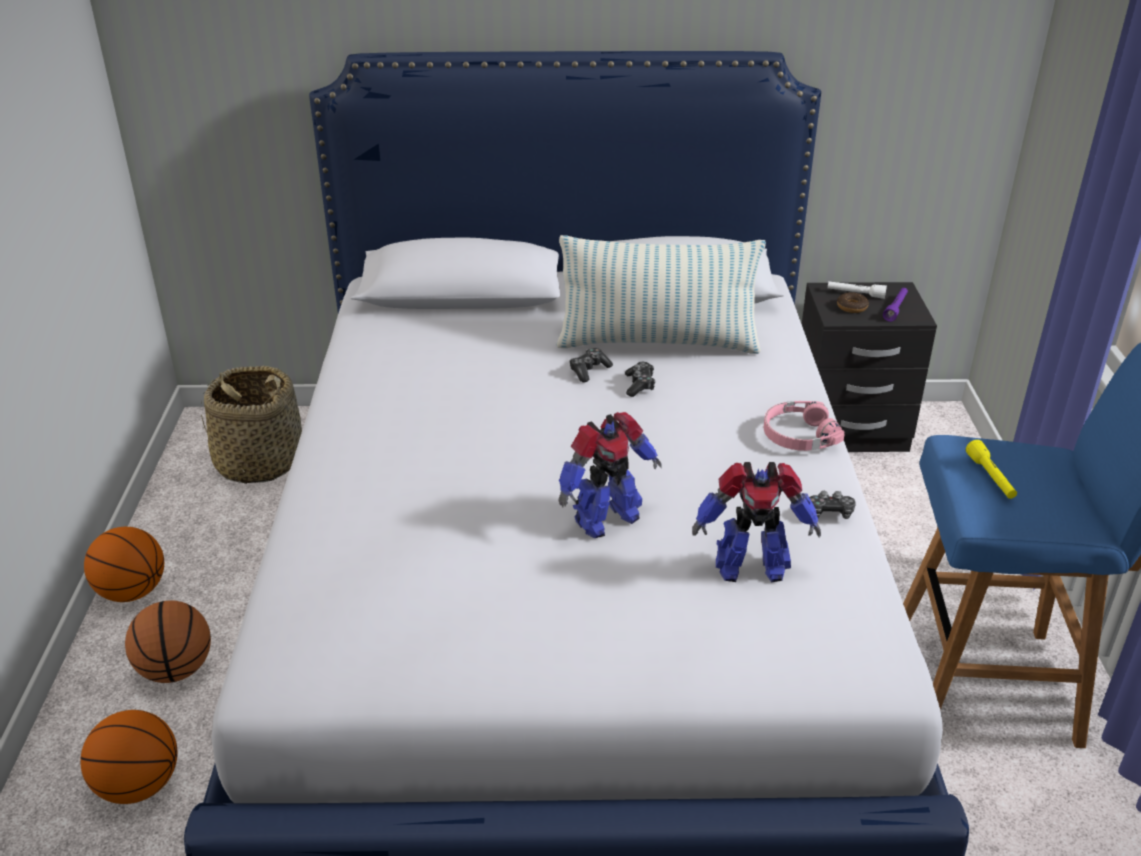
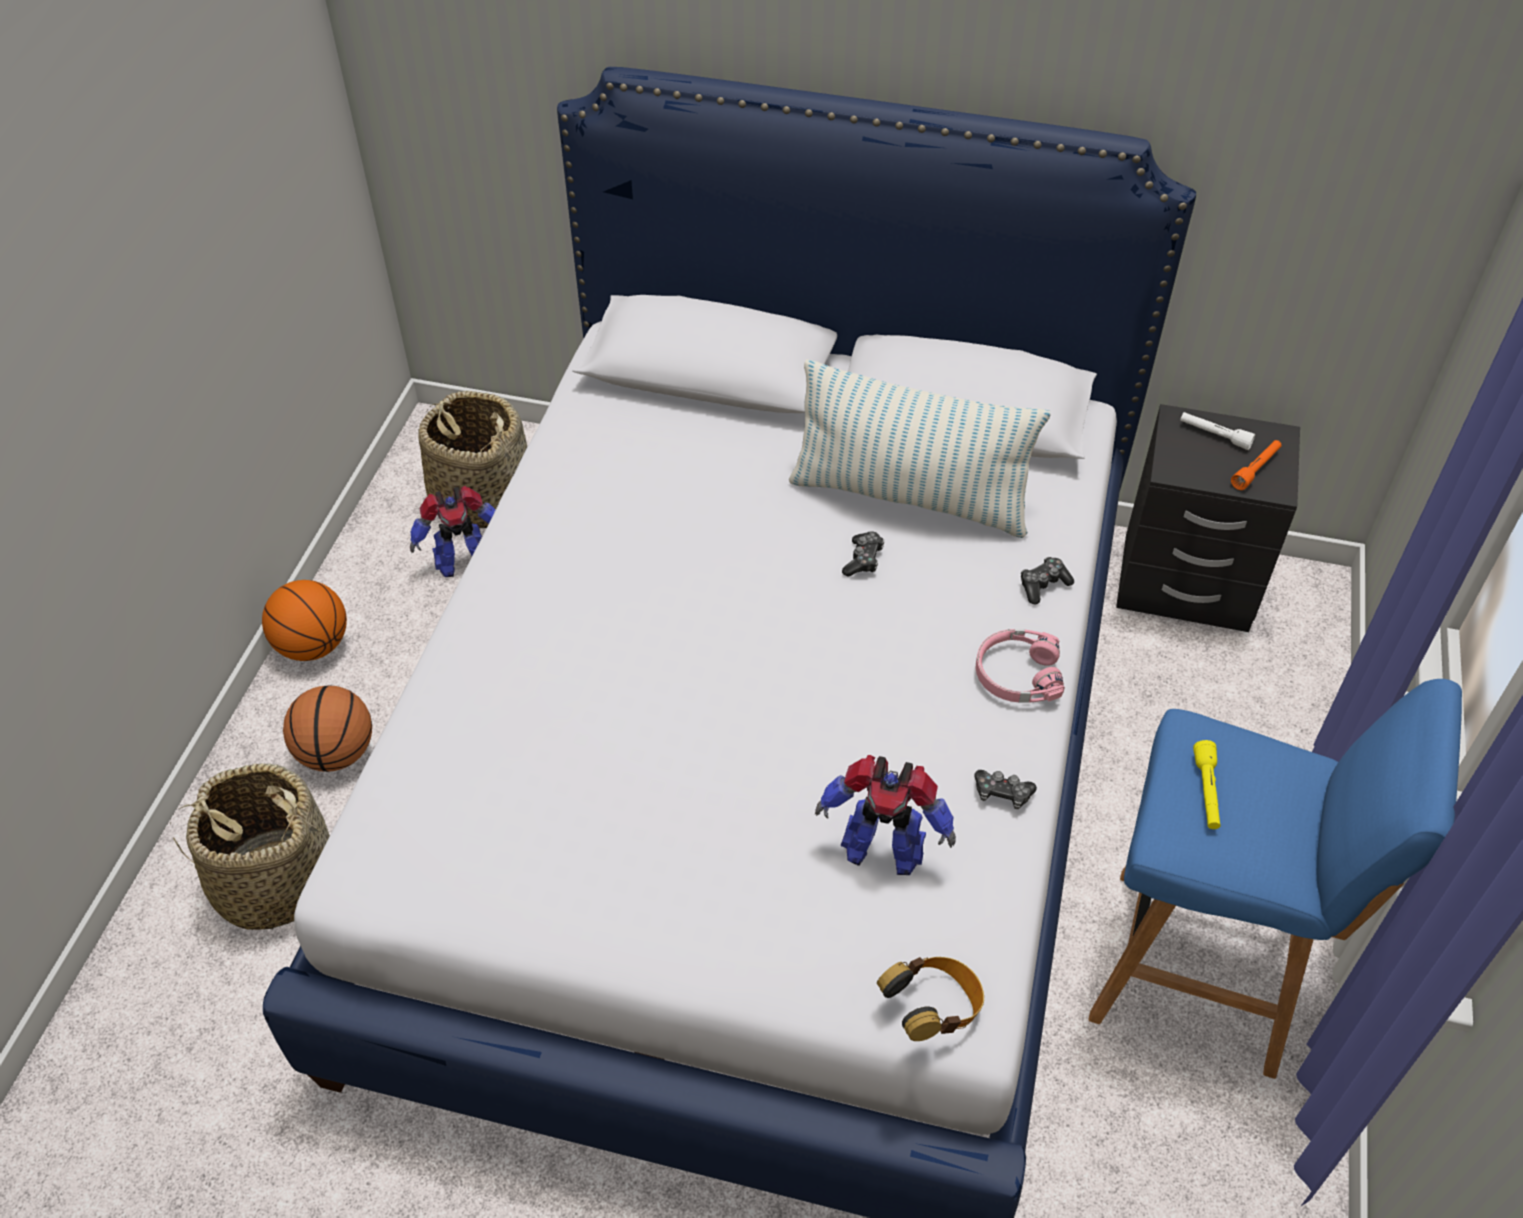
camera: 15 degrees right, 15 degrees up
basketball [80,710,177,804] -> basket [170,763,330,930]
toy robot [558,412,662,538] -> toy robot moved to [410,486,495,577]
game controller [569,348,613,382] -> game controller moved to [1021,557,1074,605]
donut [837,292,869,313] -> none
purple flashlight [883,288,908,322] -> orange flashlight [1231,440,1282,490]
none -> headphones [877,957,984,1041]

